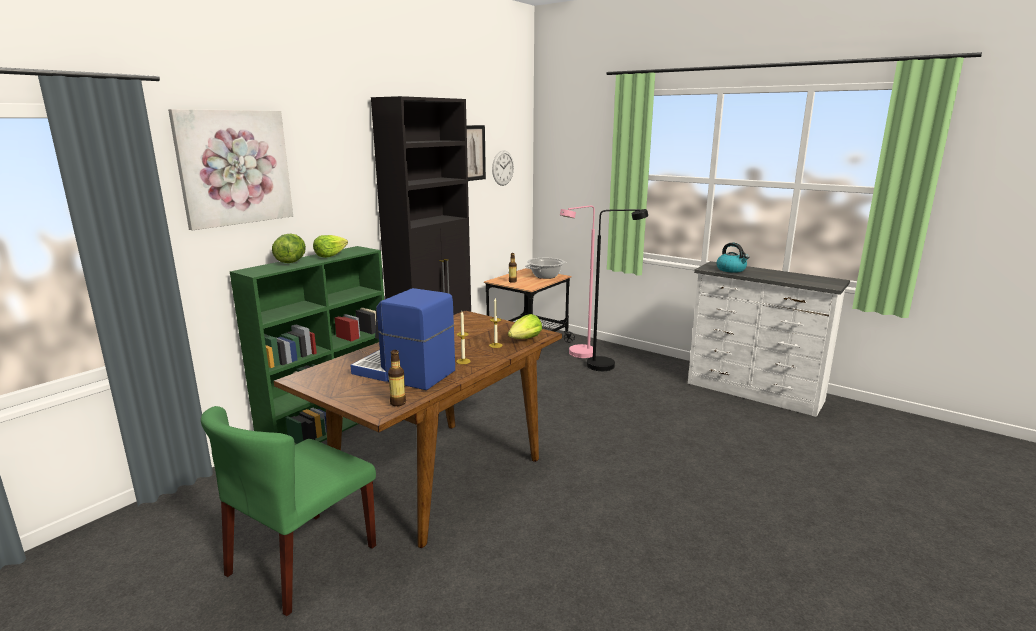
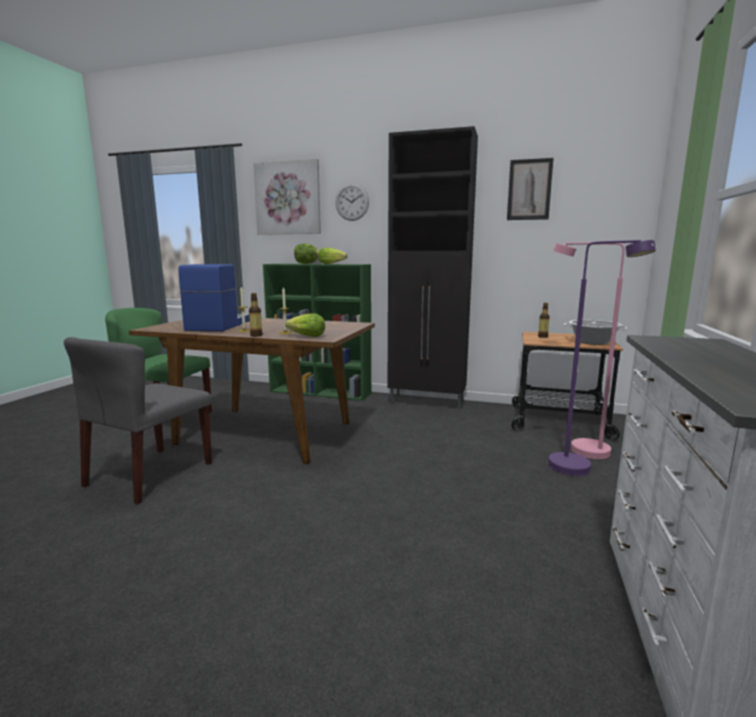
camera: 70 degrees right, 5 degrees down
bottle [388,350,406,406] -> bottle moved to [249,293,262,337]
wall clock [492,150,514,186] -> wall clock moved to [336,184,369,221]
black floor lamp [587,209,648,371] -> purple floor lamp [548,240,656,476]
kettle [717,242,749,273] -> none
none -> grey chair [64,337,212,505]

